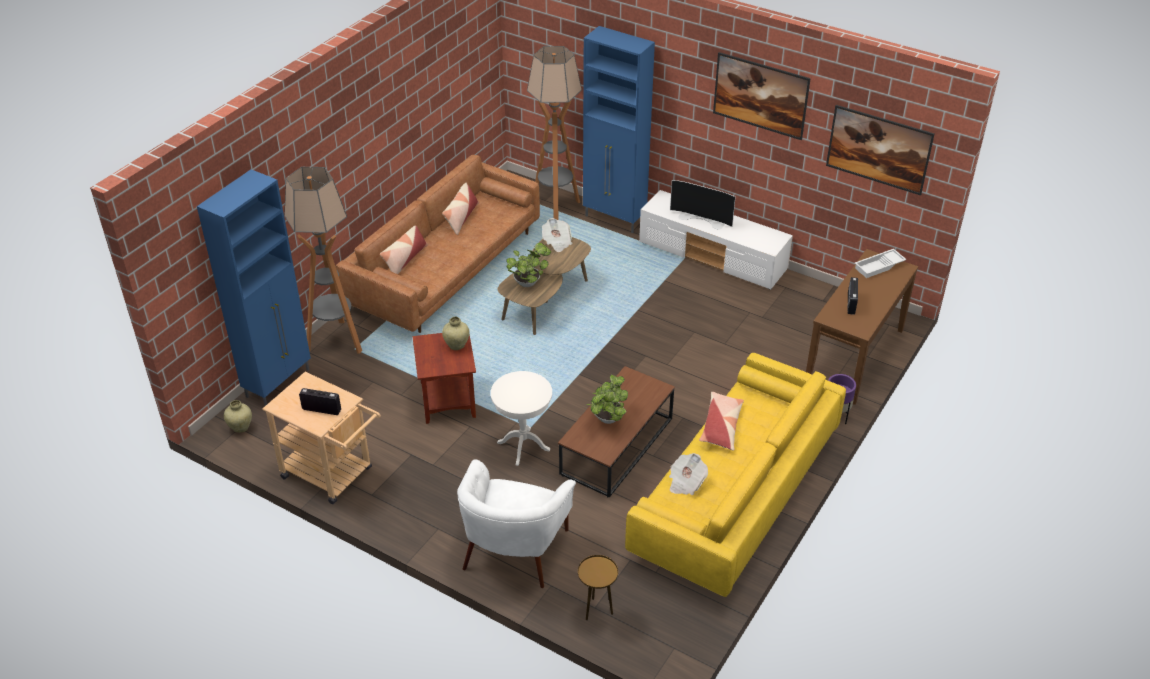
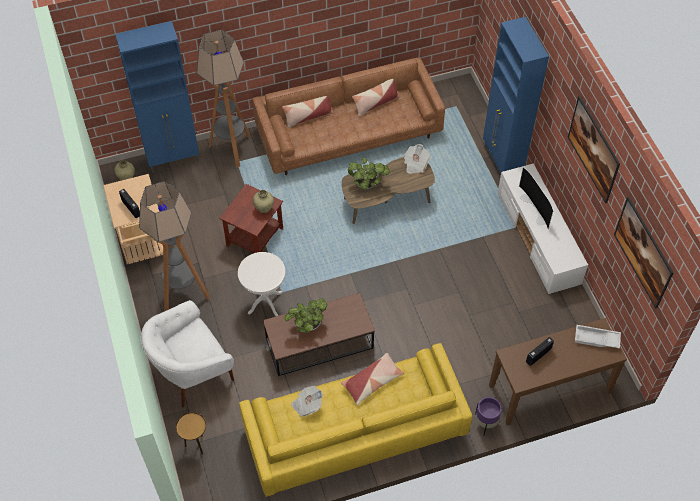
camera: 40 degrees right, 15 degrees up
floor lamp [527,46,582,220] -> floor lamp moved to [139,181,210,311]

